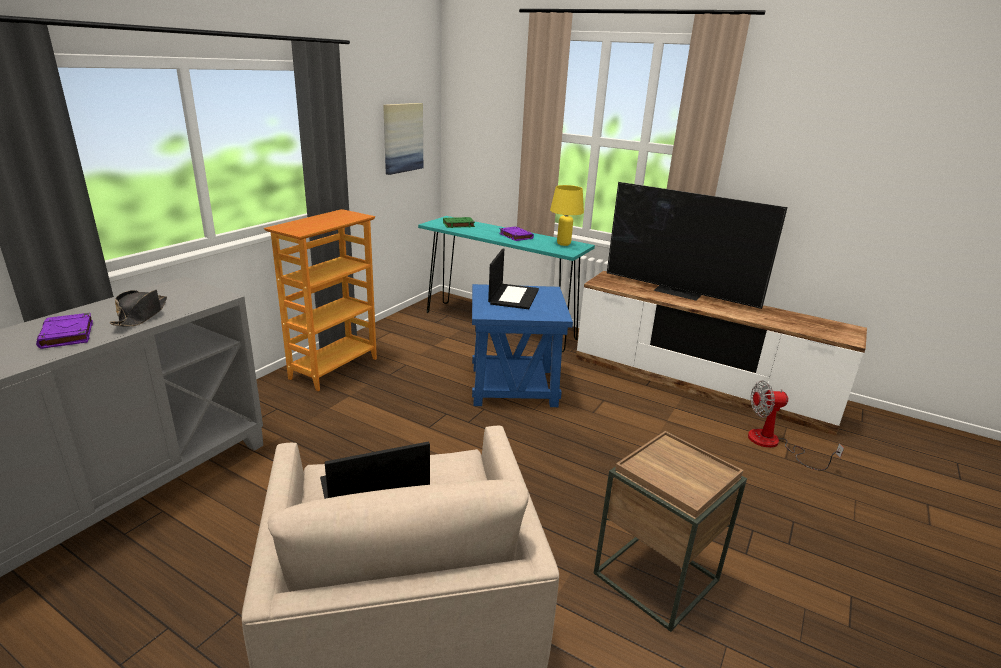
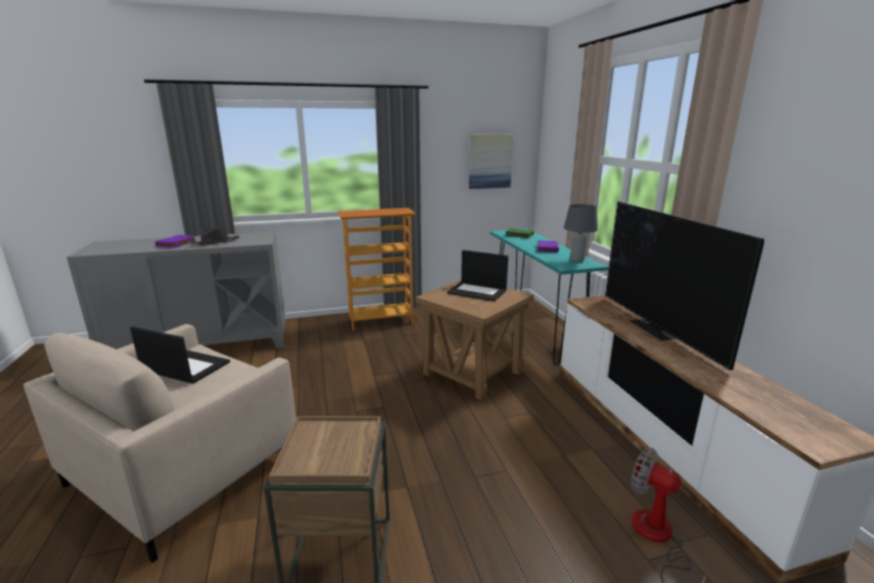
camera: 45 degrees right, 5 degrees down
blue side table [472,284,573,407] -> brown side table [415,280,534,401]
laptop [488,248,539,309] -> laptop turned 60 degrees clockwise [447,250,508,302]
yellow table lamp [550,185,584,246] -> grey table lamp [564,204,598,262]

